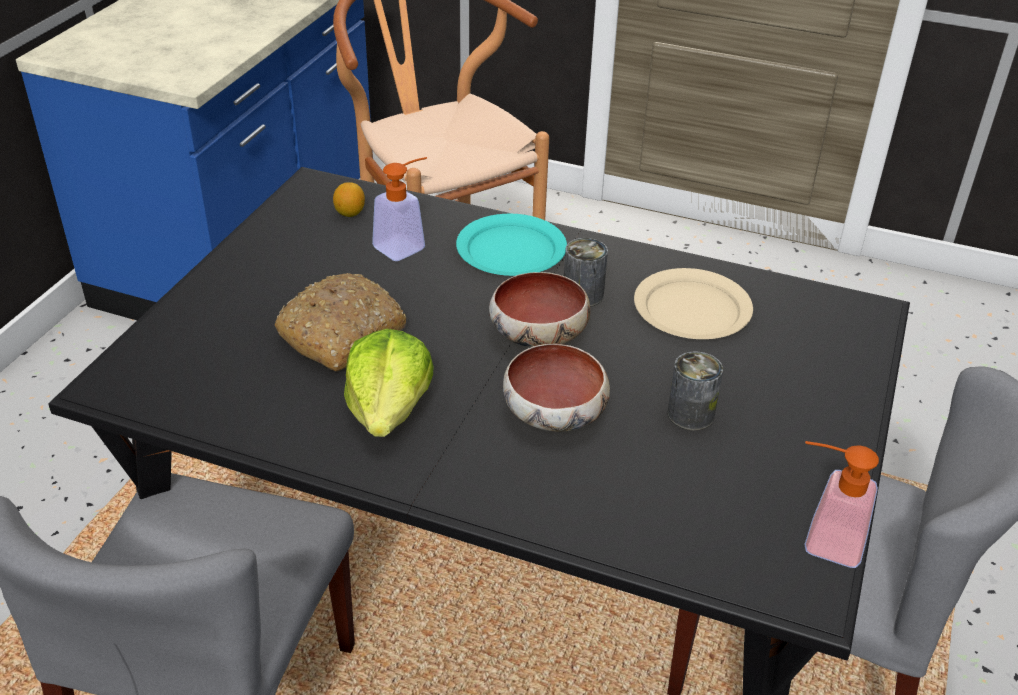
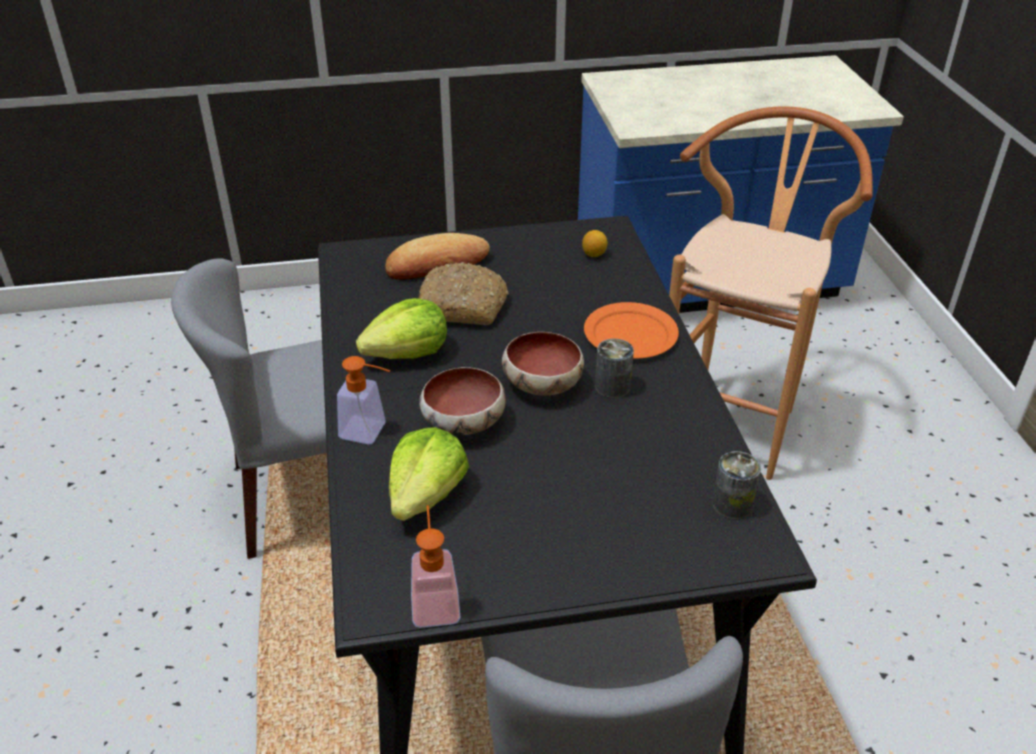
camera: 60 degrees right, 0 degrees up
soap dispenser [372,157,427,261] -> soap dispenser moved to [337,356,391,444]
turquoise plate [456,214,567,276] -> orange plate [584,302,679,359]
beige plate [634,268,753,339] -> none
can [668,351,723,430] -> can moved to [712,451,761,519]
none -> bread [385,233,490,280]
none -> lettuce [389,427,469,521]

